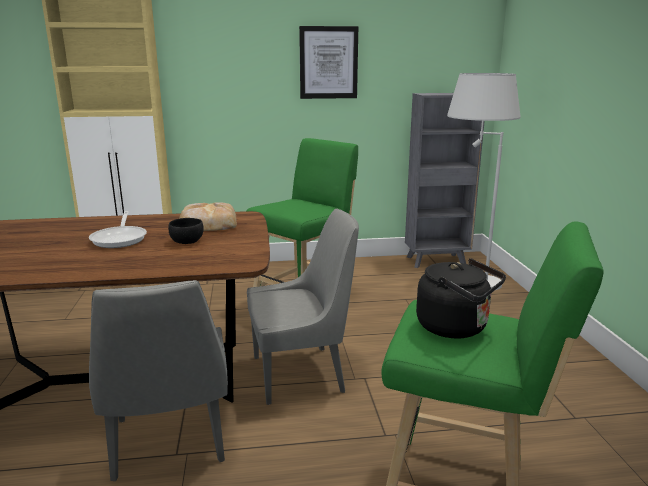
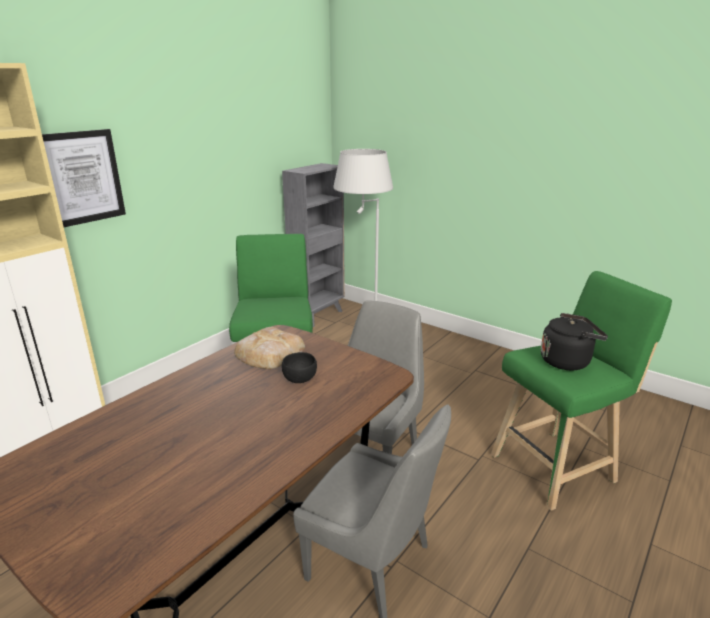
camera: 45 degrees left, 5 degrees up
frying pan [89,211,147,248] -> none
picture [299,26,358,99] -> picture moved to [42,129,126,227]

